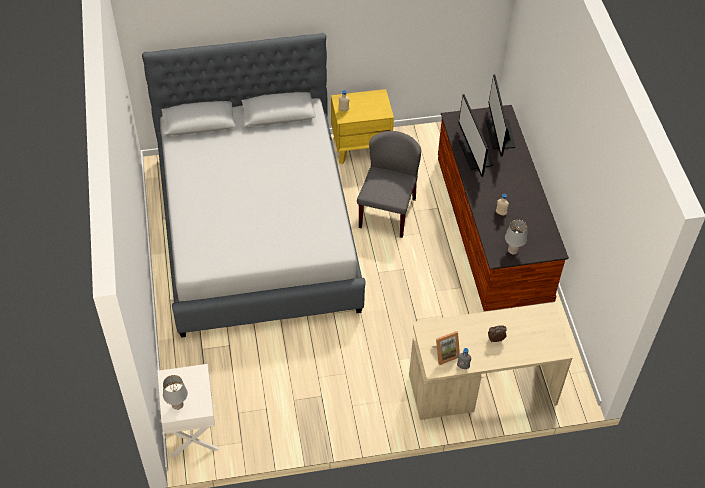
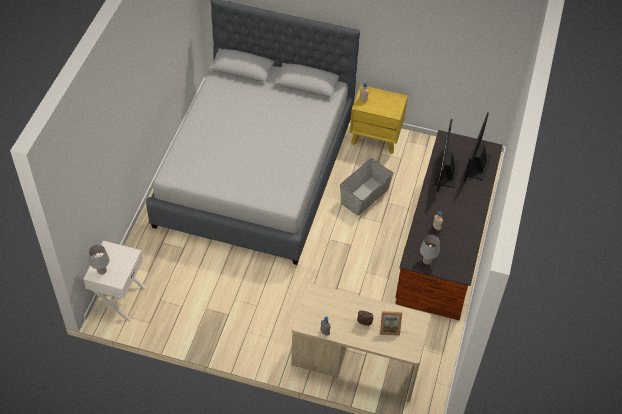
camera: 25 degrees right, 0 degrees up
grey chair [357,131,421,238] -> grey storage box [340,158,394,216]
picture frame [431,331,460,365] -> picture frame moved to [380,311,402,336]

